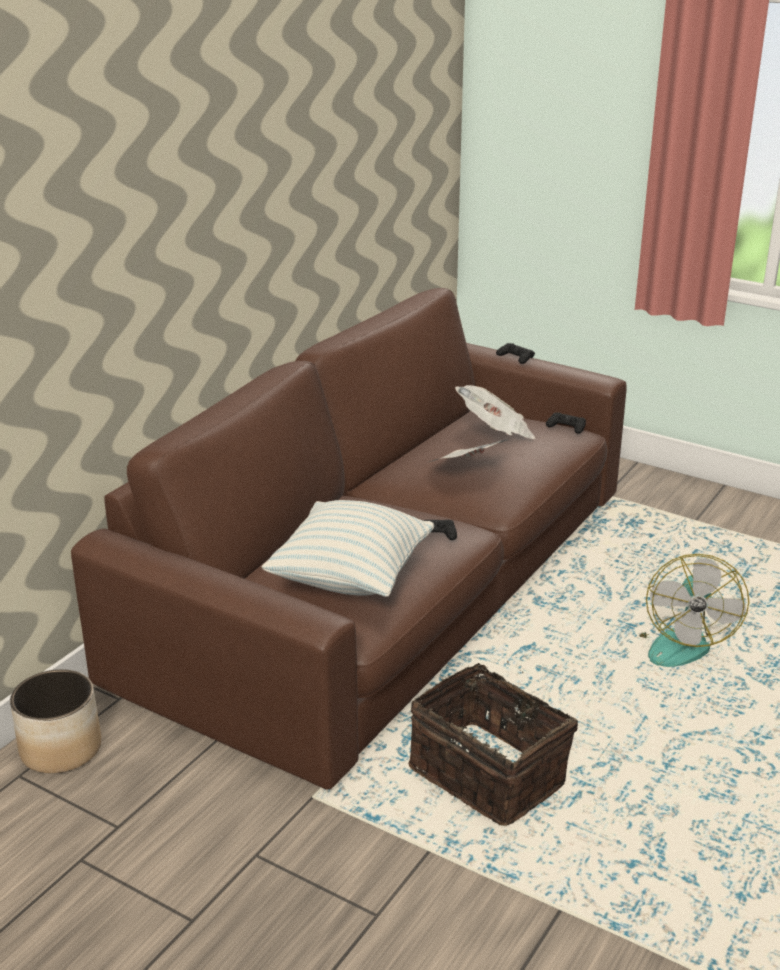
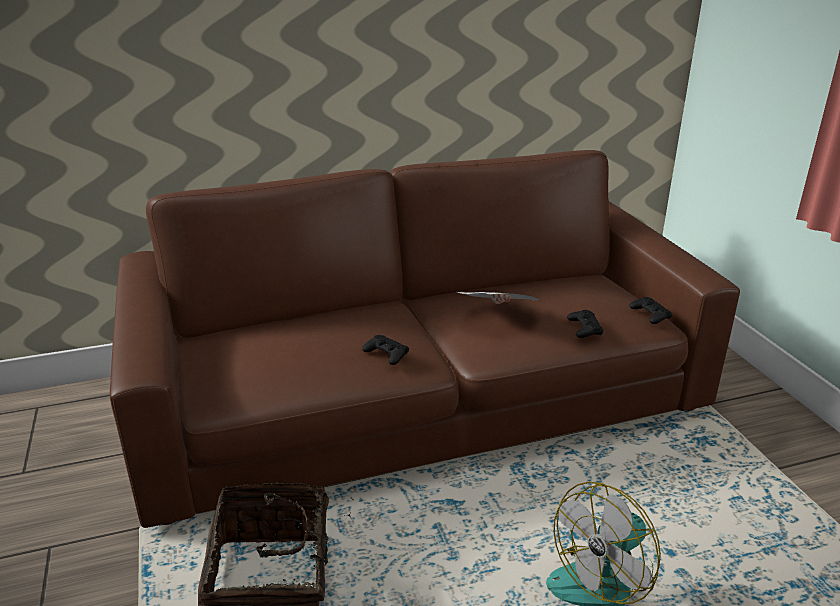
camera: 40 degrees right, 0 degrees up
planter [10,669,101,773] -> none
pillow [262,500,434,597] -> none
newspaper [455,385,536,439] -> none
black game controller [496,343,535,364] -> black game controller moved to [567,310,603,338]

